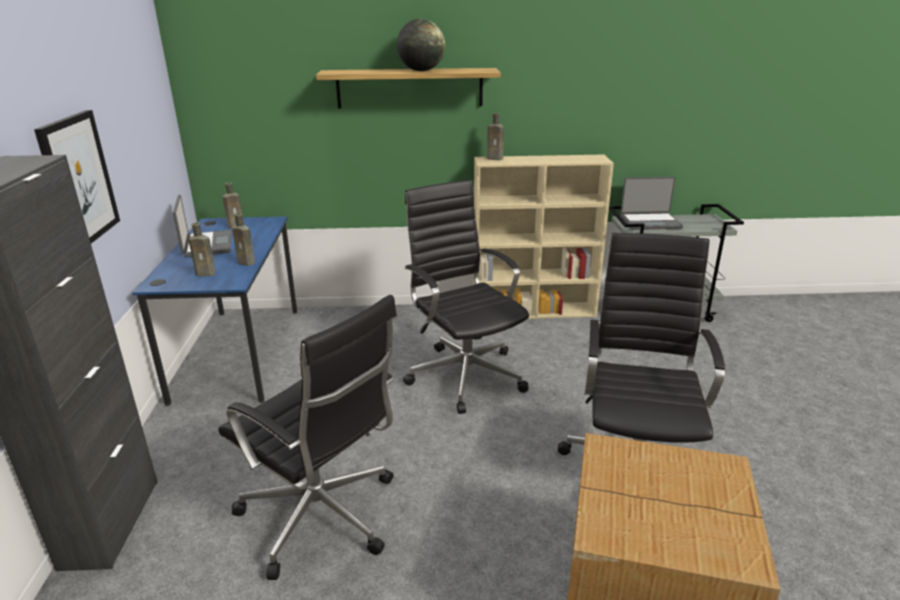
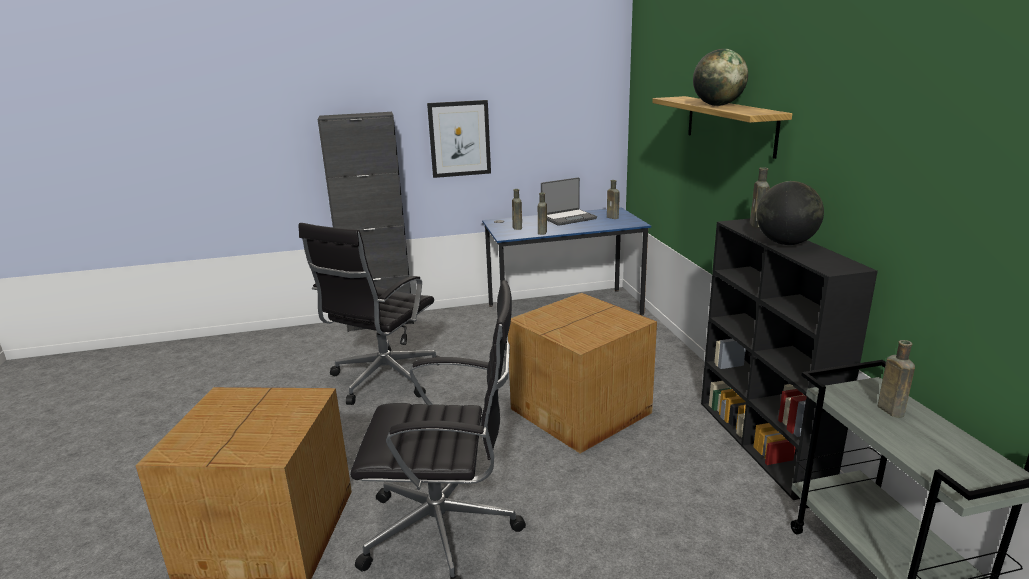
camera: 80 degrees right, 5 degrees down
black office chair [403,180,529,414] -> cardboard box [508,293,657,453]
beige bookcase [473,155,614,319] -> black bookcase [701,218,878,500]
laptop [620,177,683,230] -> brown bottle [878,340,915,418]
none -> globe [757,181,824,245]

